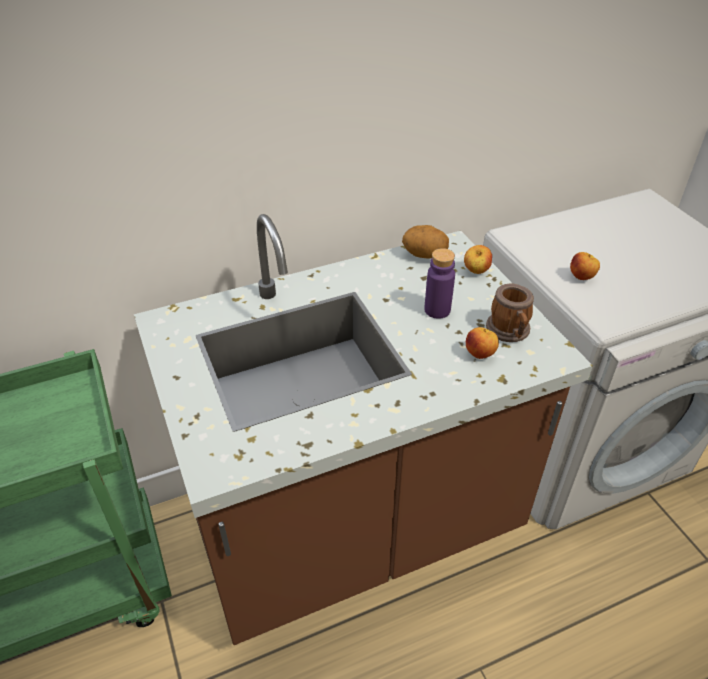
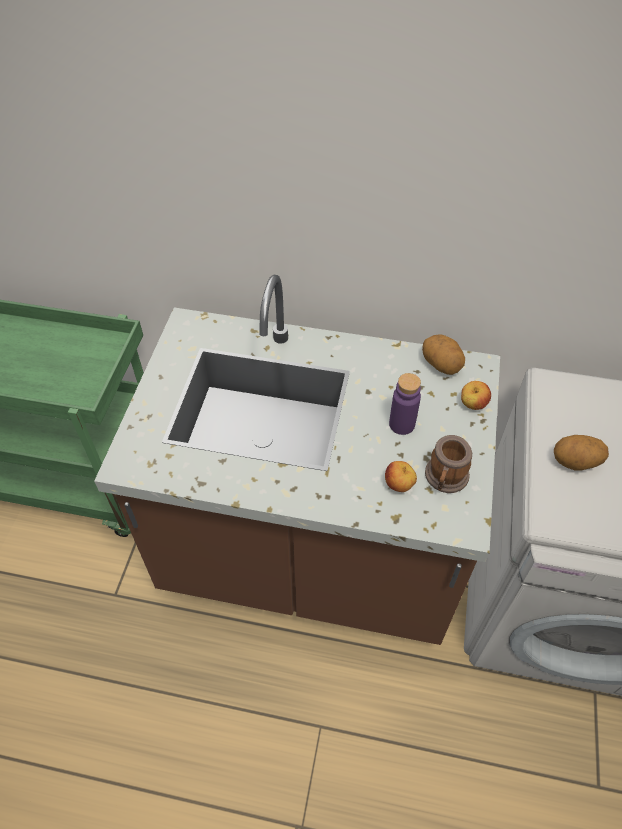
camera: 35 degrees right, 10 degrees up
apple [570,252,600,280] -> potato [554,435,609,471]

